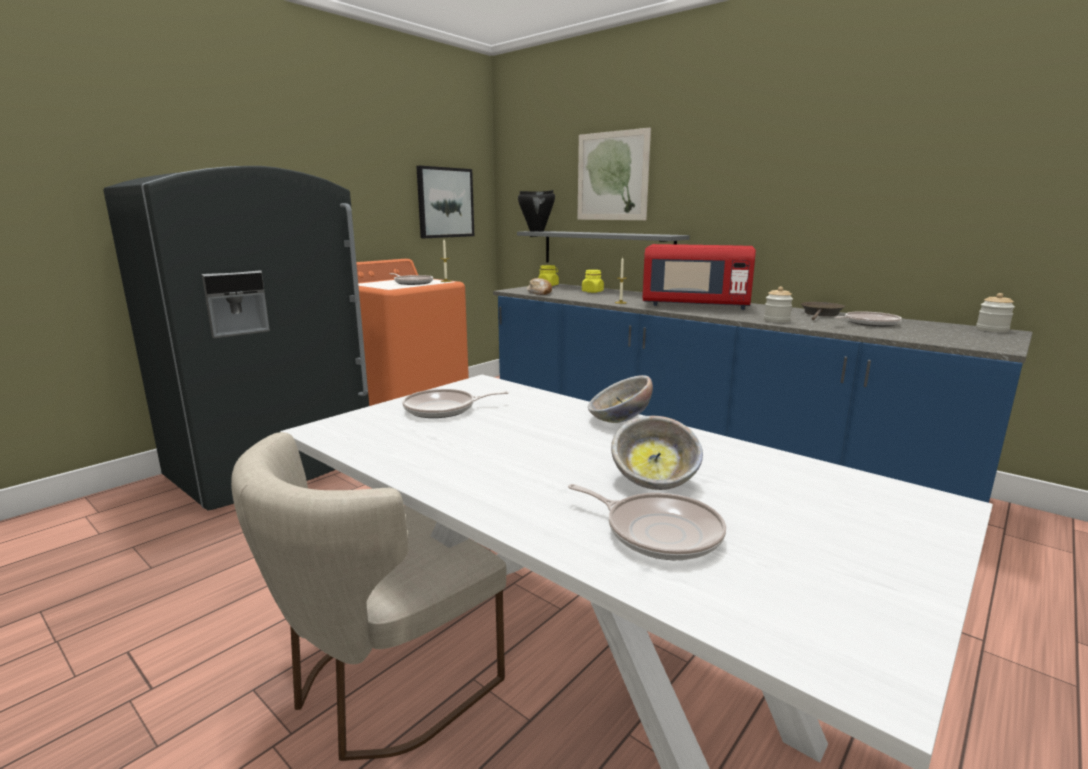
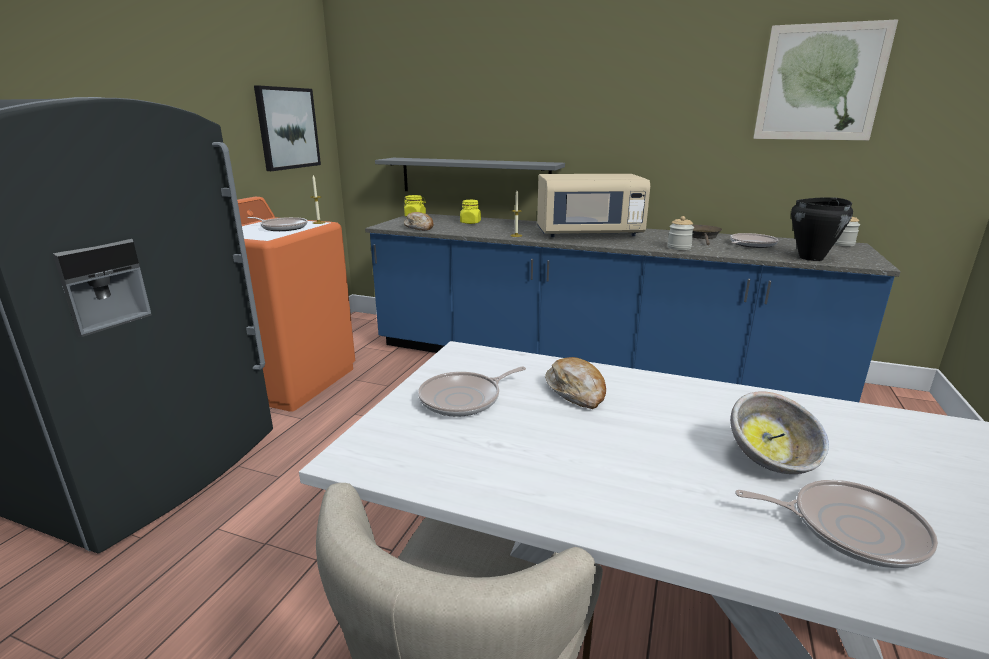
camera: 20 degrees left, 5 degrees up
black cooking pot [518,190,555,232] -> black cooking pot moved to [791,197,853,261]
picture [577,127,651,220] -> picture moved to [754,19,898,140]
bowl [588,375,653,423] -> none
red microwave [643,244,756,310] -> beige microwave [537,174,650,237]
none -> bread [545,357,606,409]

